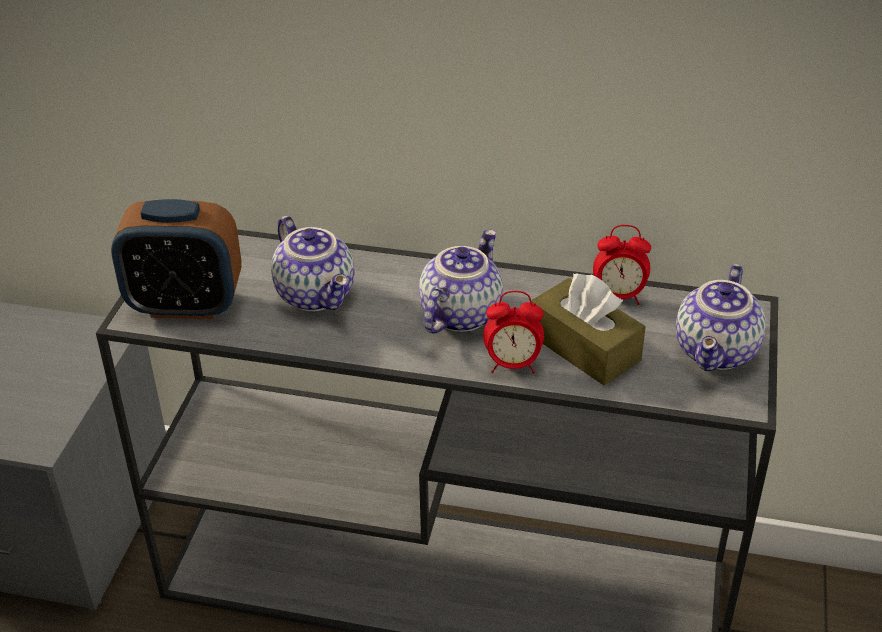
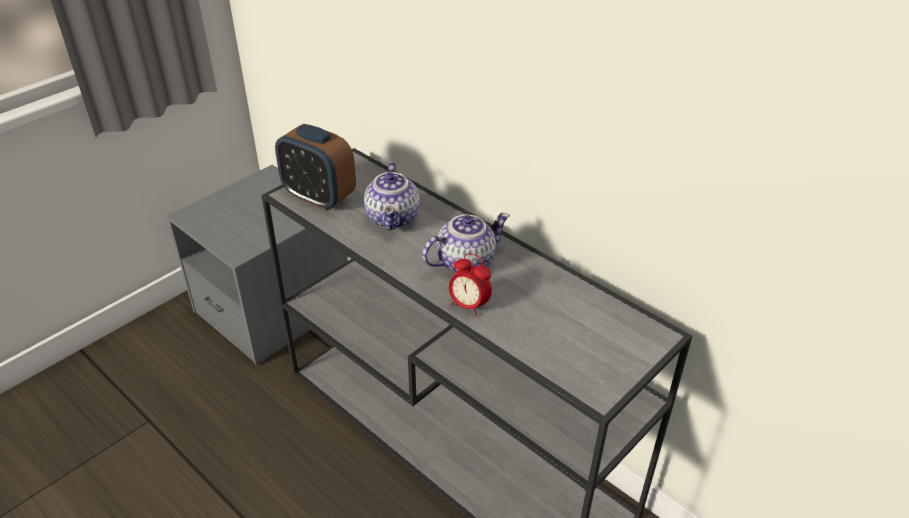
camera: 30 degrees right, 0 degrees up
brown tissue box [531,273,646,385] -> none
alarm clock [593,225,651,305] -> none
teapot [676,264,766,371] -> none

